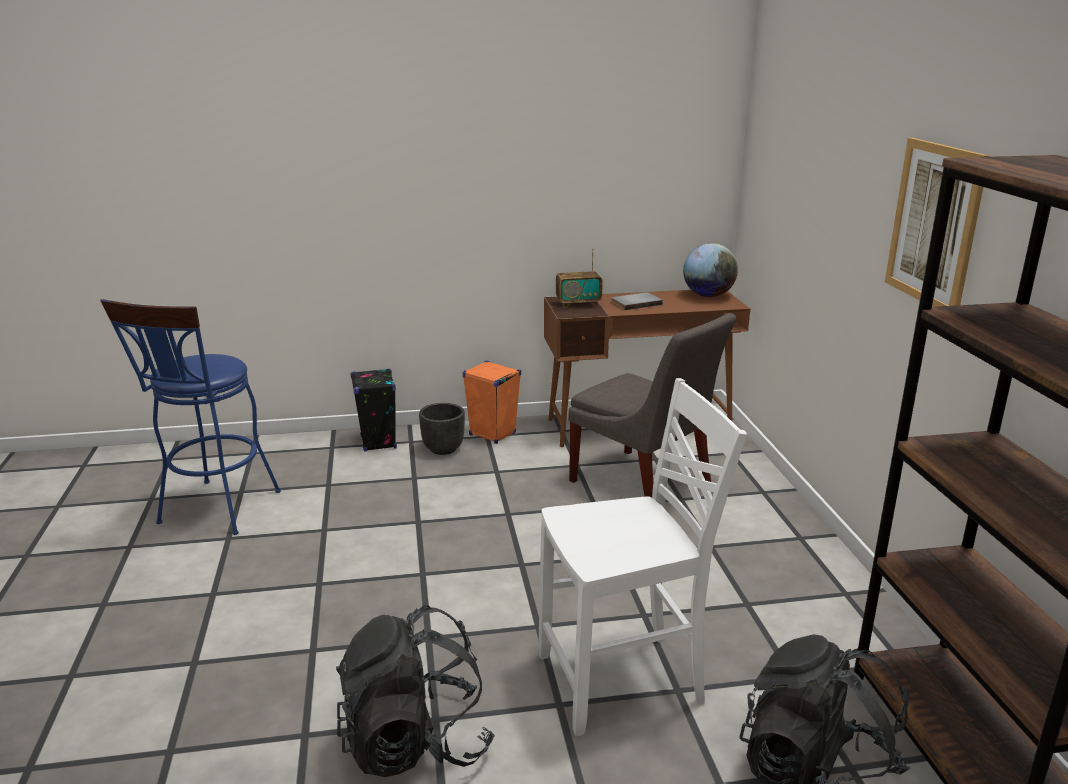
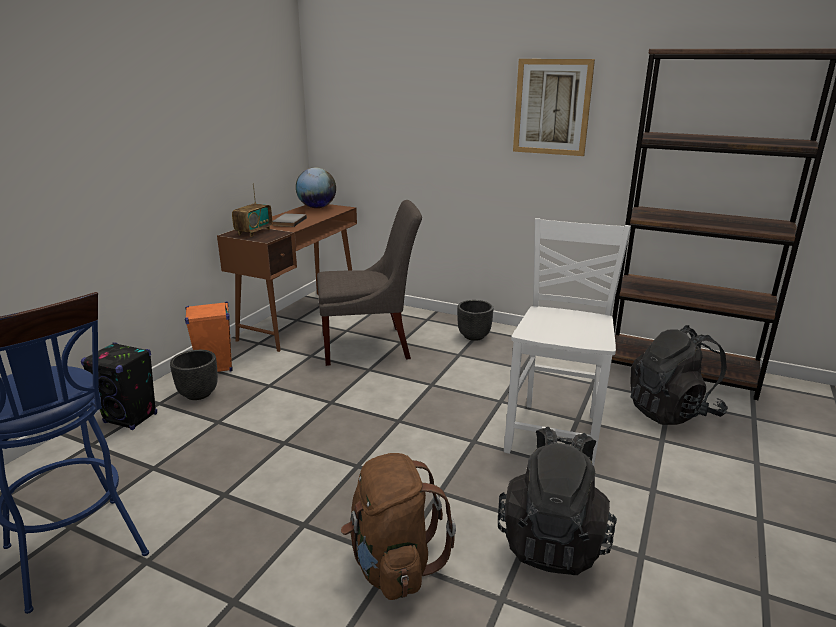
camera: 55 degrees left, 0 degrees up
none -> brown backpack [341,453,456,600]
none -> black planter [457,300,494,341]

